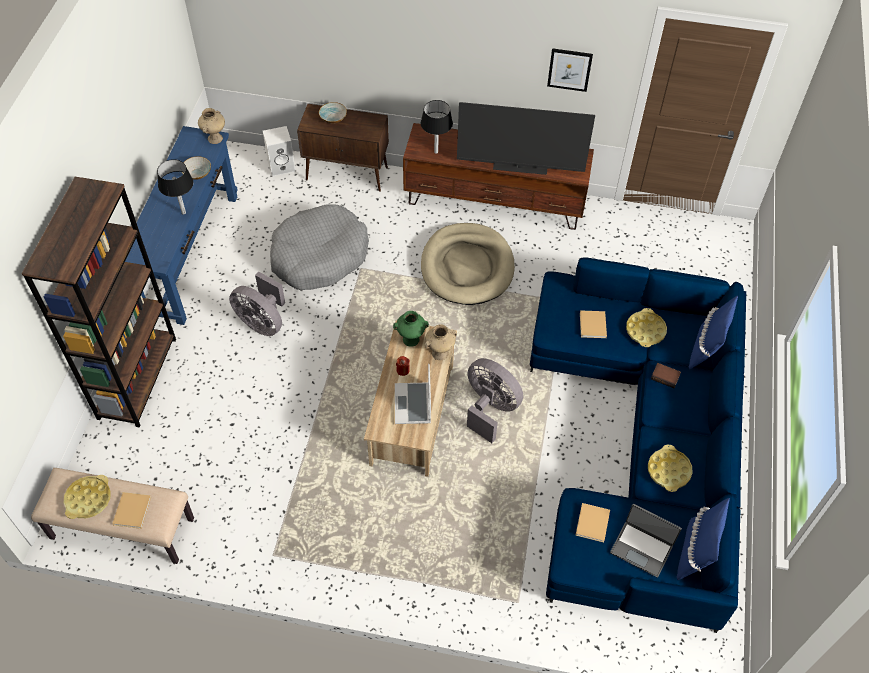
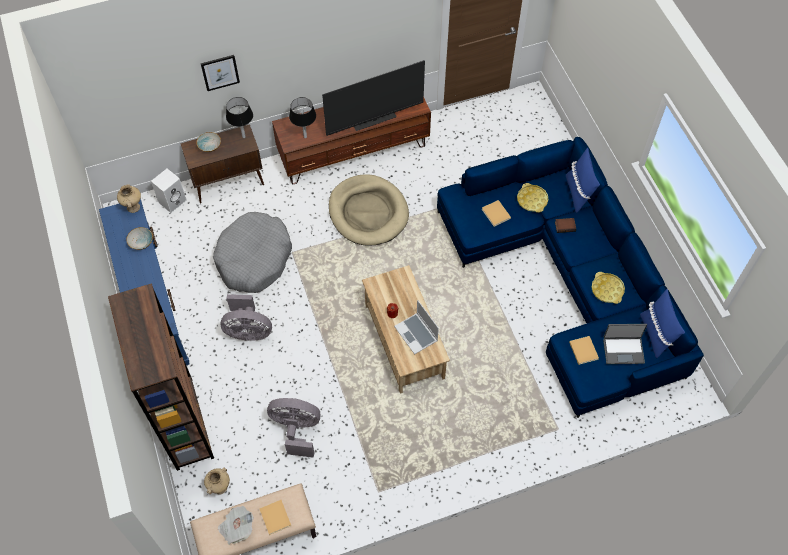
camera: 30 degrees left, 5 degrees up
yellow tray [64,475,111,519] -> newspaper [218,506,254,545]
black table lamp [157,159,193,215] -> black table lamp moved to [226,97,253,138]
green vase [393,311,429,347] -> none
beige vase [424,324,457,360] -> beige vase moved to [204,468,230,495]
grey fan [467,358,523,443] -> grey fan moved to [267,398,320,458]
picture [547,48,593,92] -> picture moved to [201,55,240,91]

